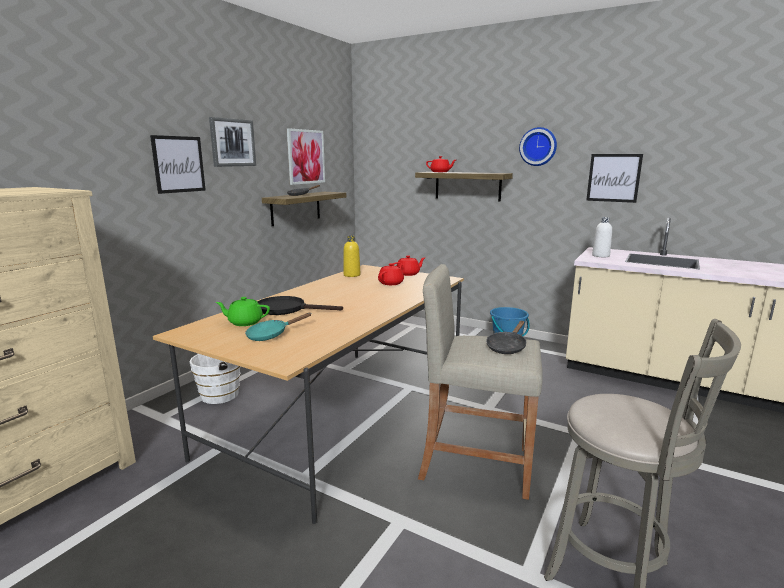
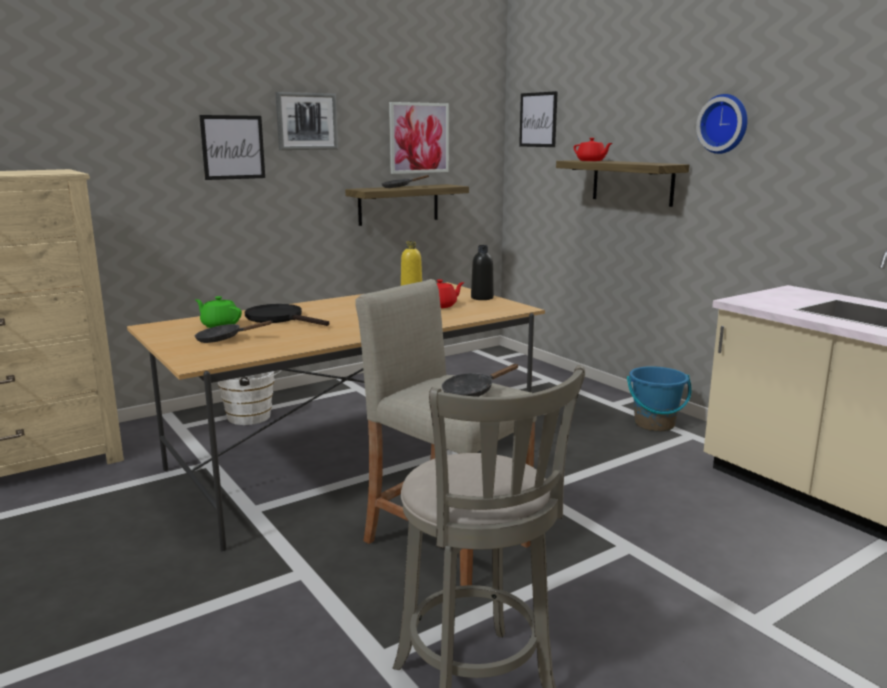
camera: 25 degrees right, 0 degrees up
turquoise frying pan [245,313,312,341] -> black frying pan [195,321,273,343]
red teapot [392,255,425,276] -> black bottle [471,245,494,300]
picture [586,154,643,203] -> picture moved to [519,91,558,147]
white bottle [592,217,612,257] -> none

